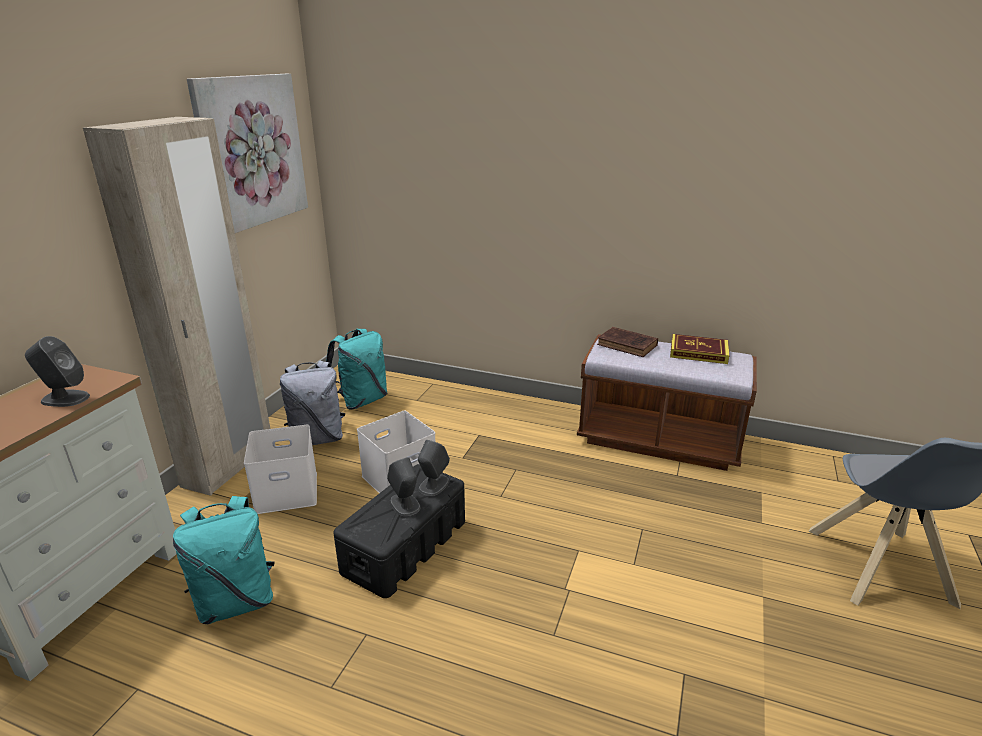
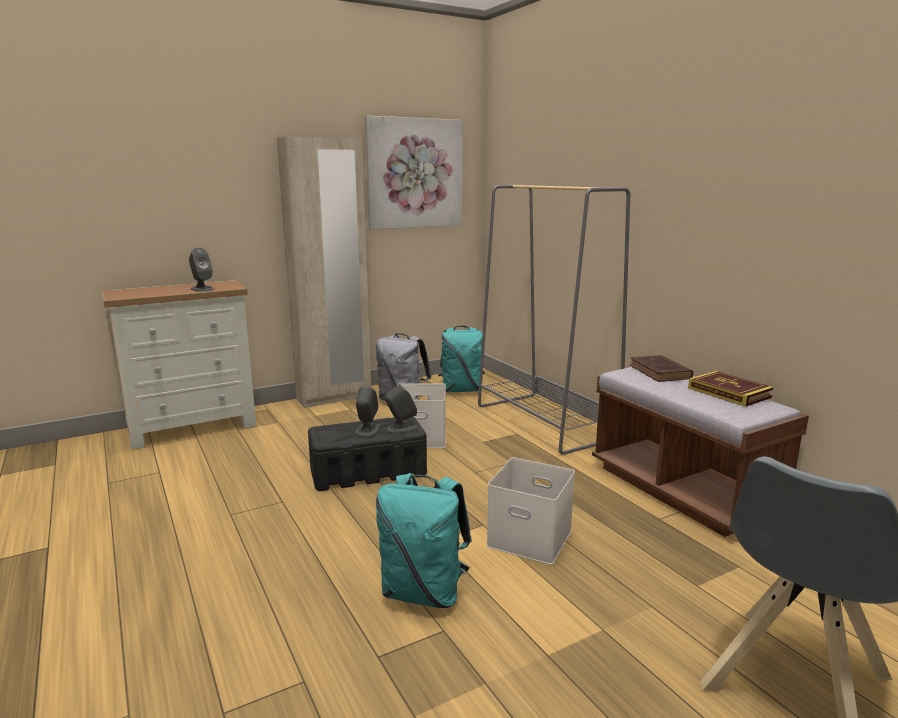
camera: 40 degrees right, 10 degrees down
turquoise backpack [173,496,275,624] -> turquoise backpack moved to [376,473,472,608]
white storage box [244,425,317,514] -> white storage box moved to [486,457,575,565]
none -> grey clothes rack [478,185,630,455]

